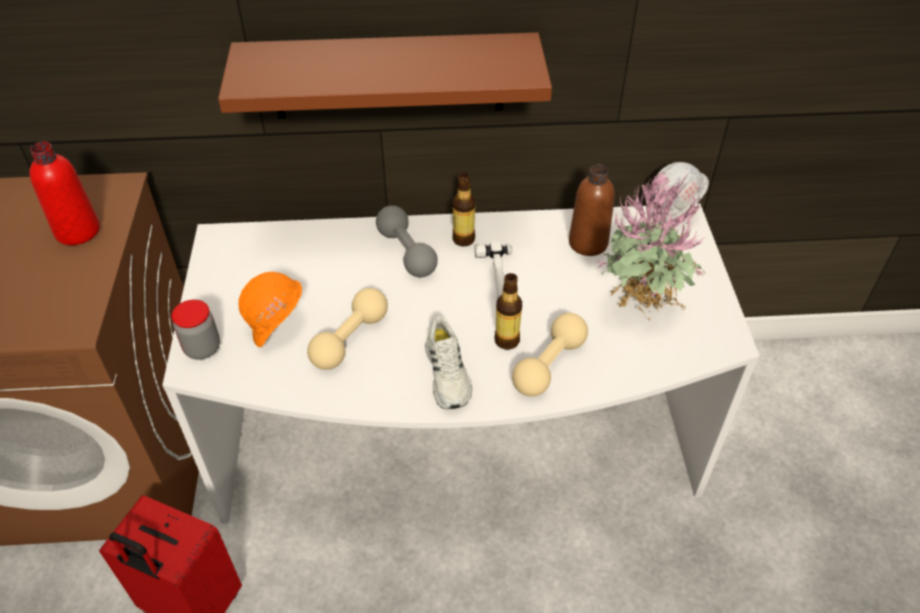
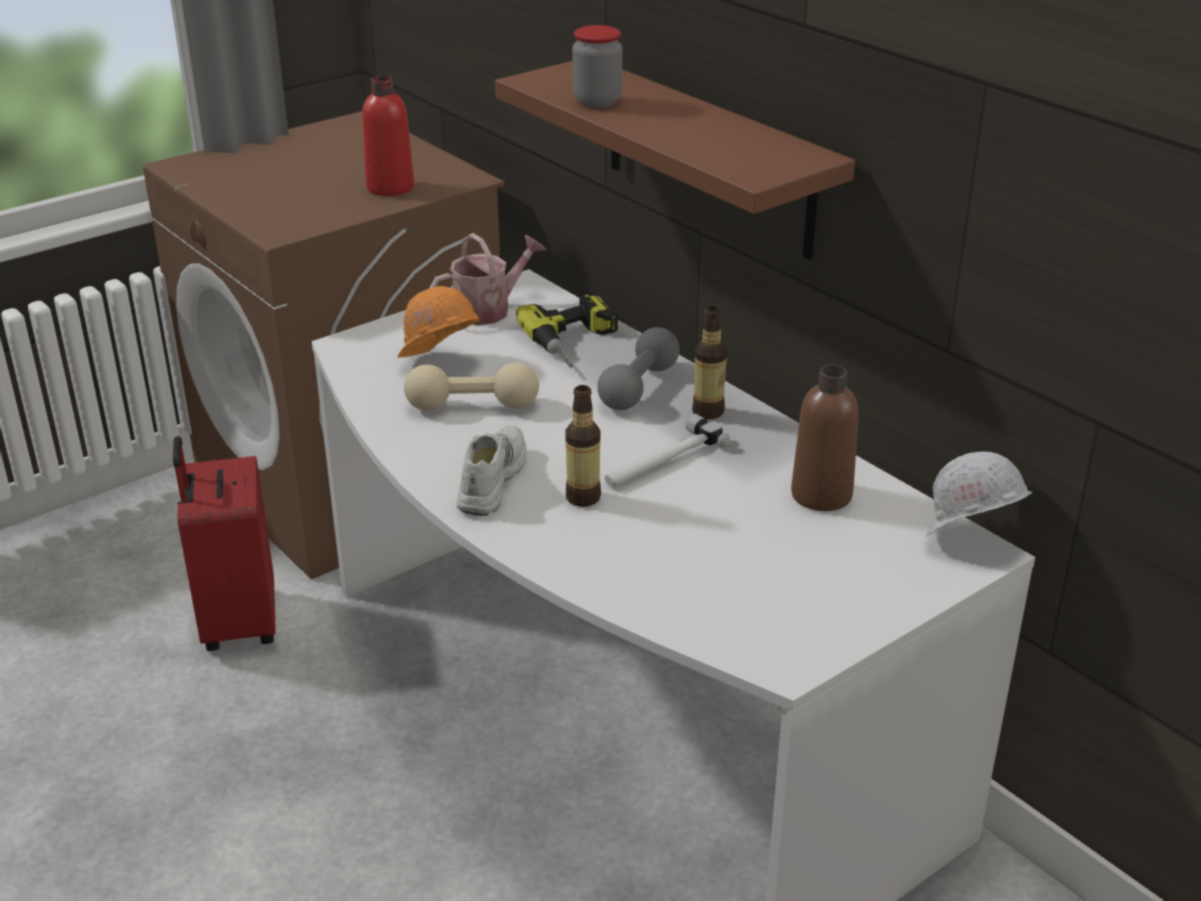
camera: 55 degrees right, 15 degrees down
jar [171,299,220,360] -> jar moved to [572,25,622,108]
white shoe [425,316,472,409] -> white shoe turned 150 degrees clockwise [456,426,527,516]
beige dumbbell [512,313,588,397] -> none
potted plant [594,171,706,320] -> none
none -> watering can [429,233,546,325]
none -> power drill [516,295,618,368]

